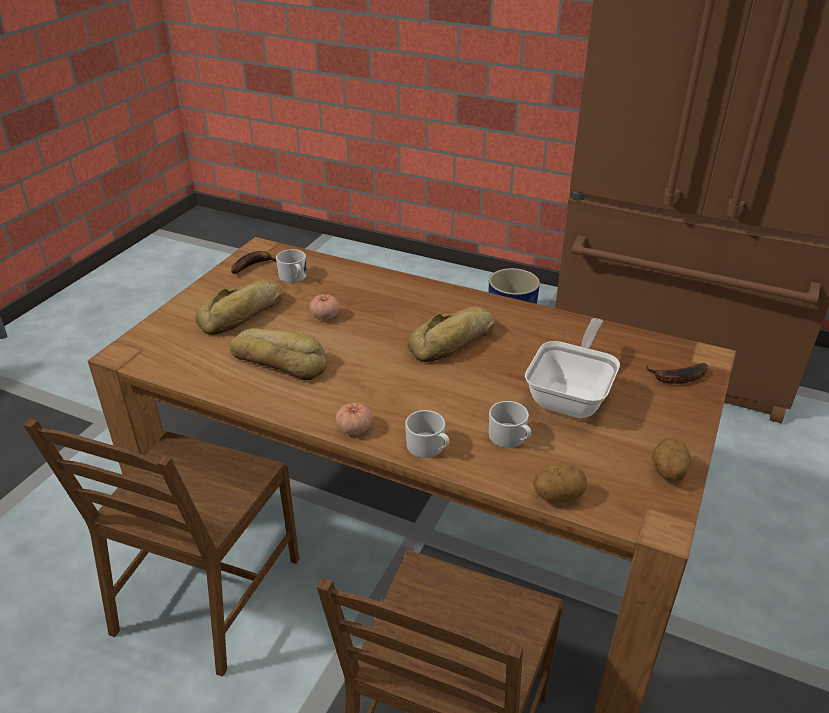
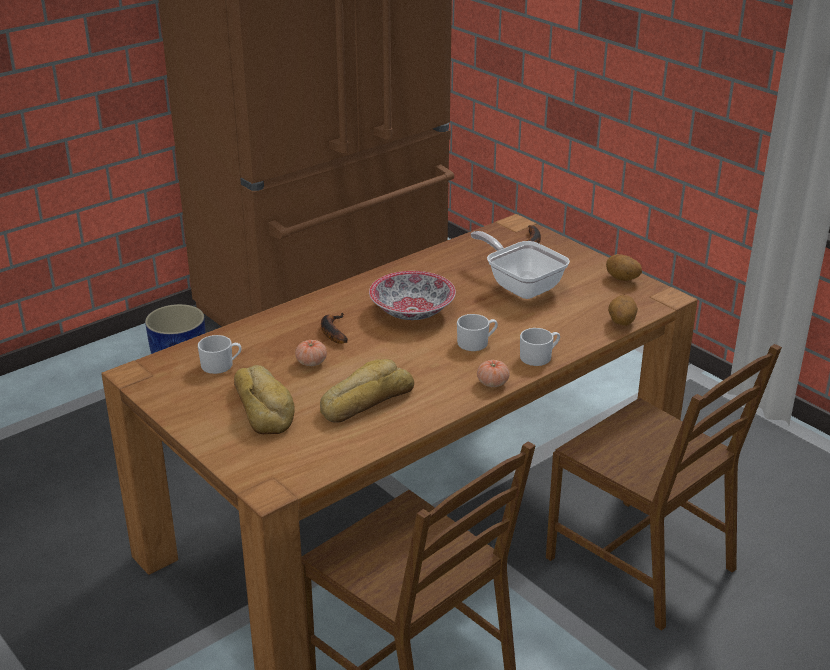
camera: 65 degrees left, 5 degrees down
banana [231,251,276,274] -> banana moved to [321,313,348,344]
bread [408,307,495,362] -> bowl [369,271,456,320]
white mug [489,401,531,448] -> white mug moved to [457,314,498,351]

